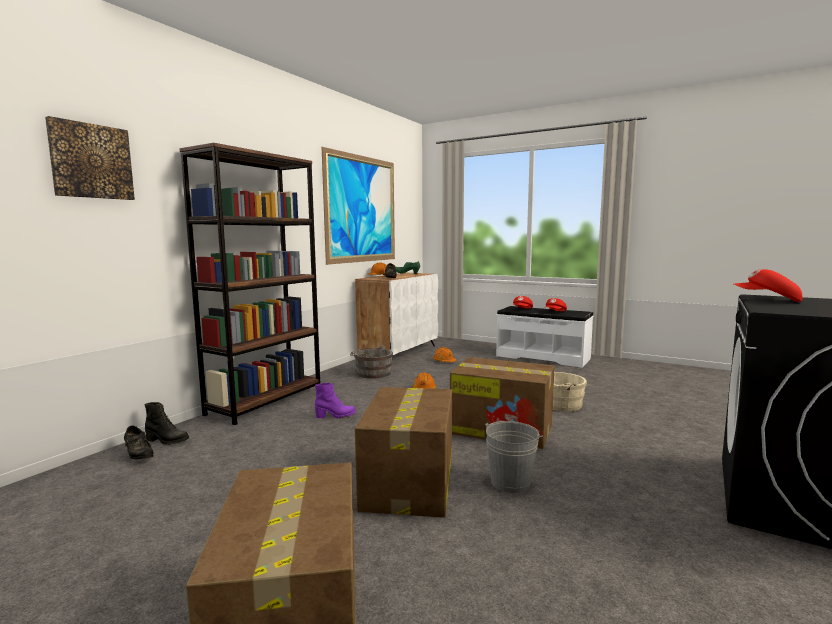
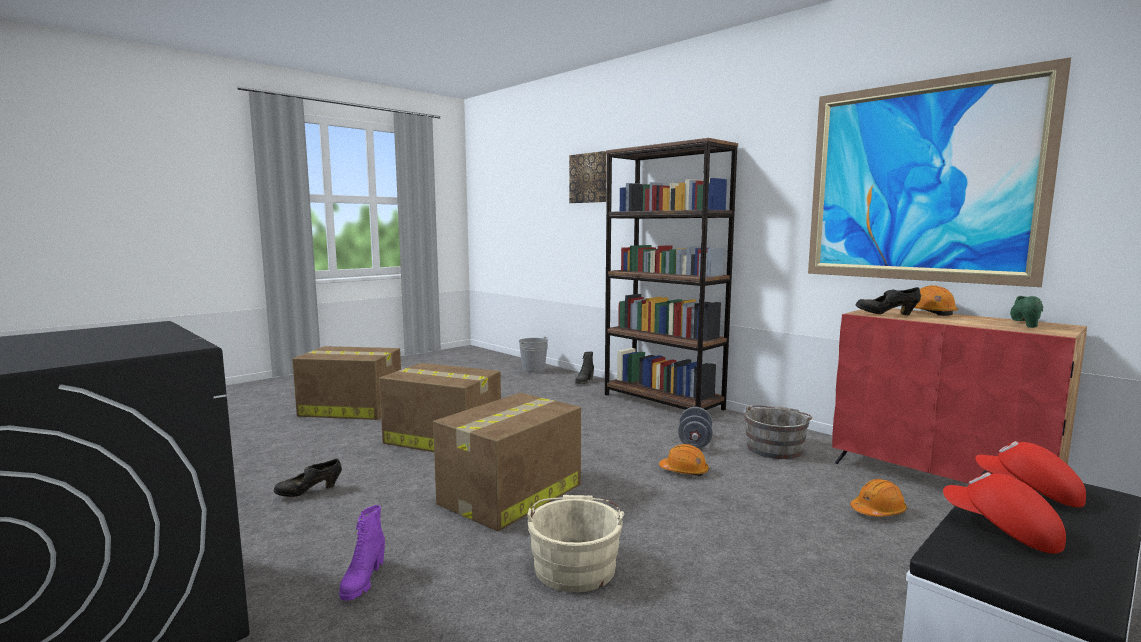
camera: 105 degrees right, 0 degrees up
black shoe [124,426,154,459] -> black shoe moved to [274,459,342,497]
purple boot [315,383,356,419] -> purple boot moved to [339,505,385,601]
white cabinet [355,273,438,355] -> red cabinet [832,308,1087,484]
grey bucket [485,421,542,493] -> grey bucket moved to [519,336,548,373]
red cap [734,269,802,302] -> none
none -> grey dumbbell [678,407,712,449]

